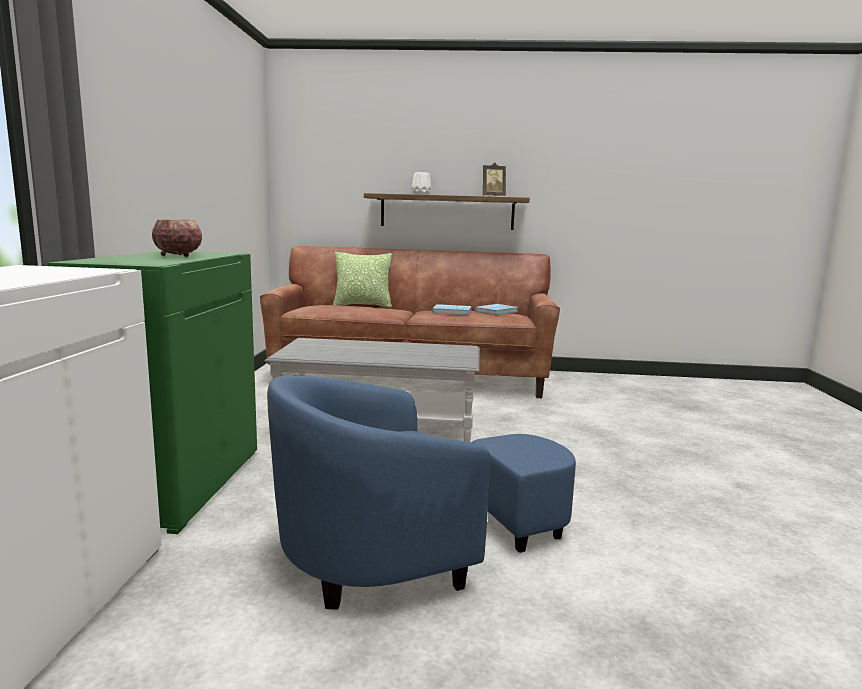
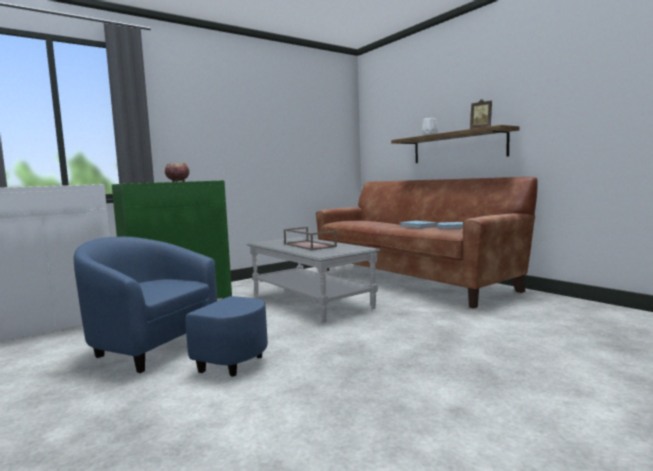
camera: 50 degrees right, 5 degrees down
pillow [333,252,392,307] -> none
none -> brown tray [284,227,337,250]

